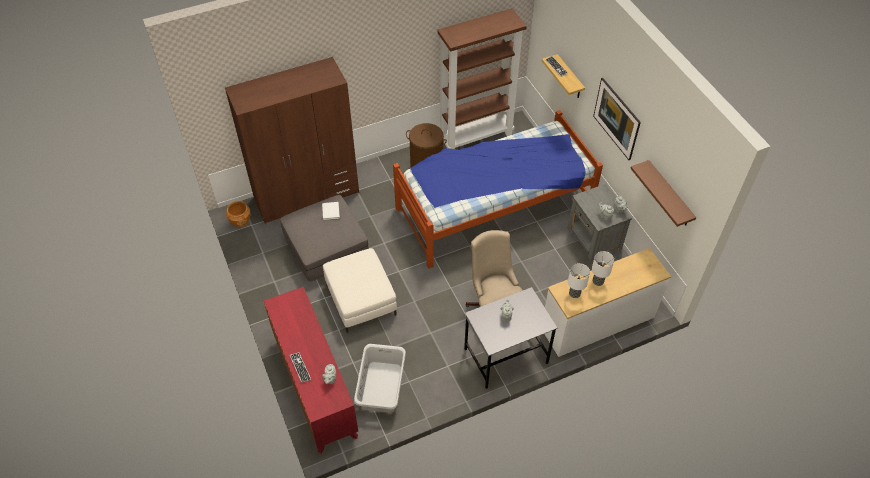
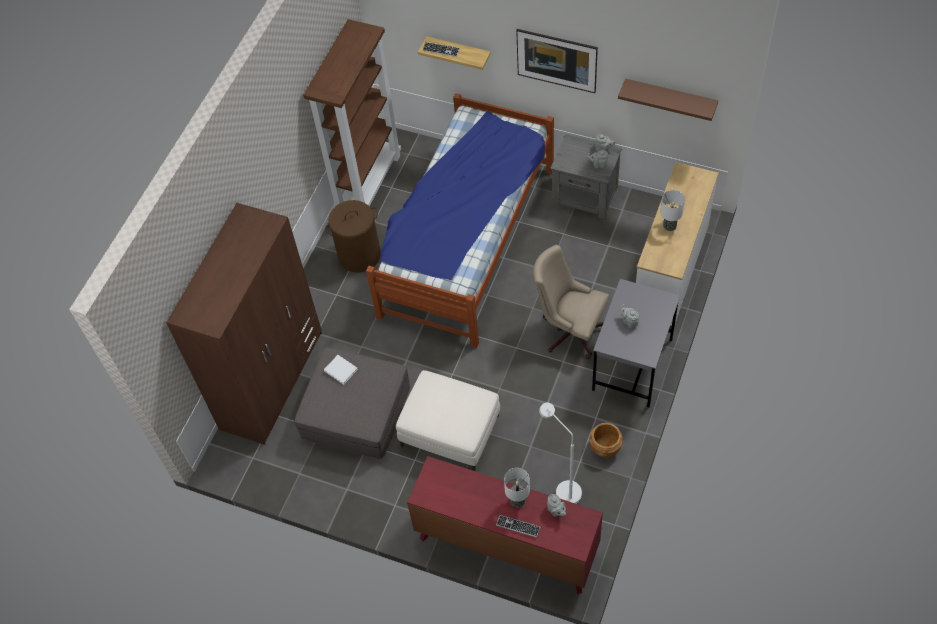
camera: 40 degrees left, 5 degrees up
brown planter [226,201,251,227] -> brown planter moved to [589,423,623,458]
grey laundry basket [354,344,406,412] -> white floor lamp [539,402,582,504]
table lamp [568,263,590,298] -> table lamp moved to [504,468,530,507]

